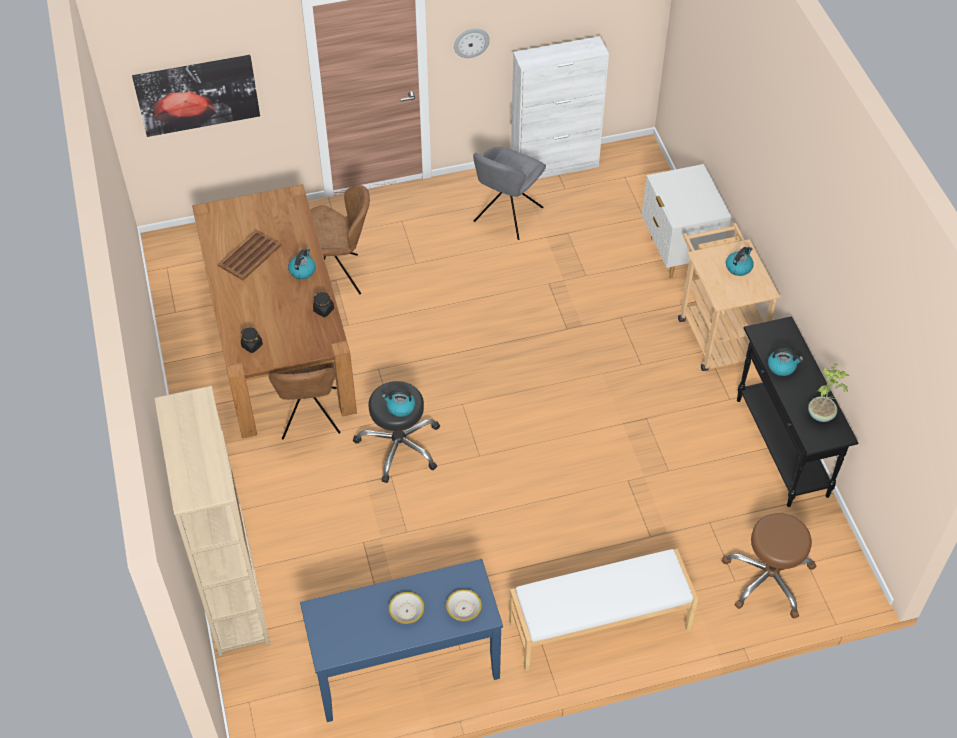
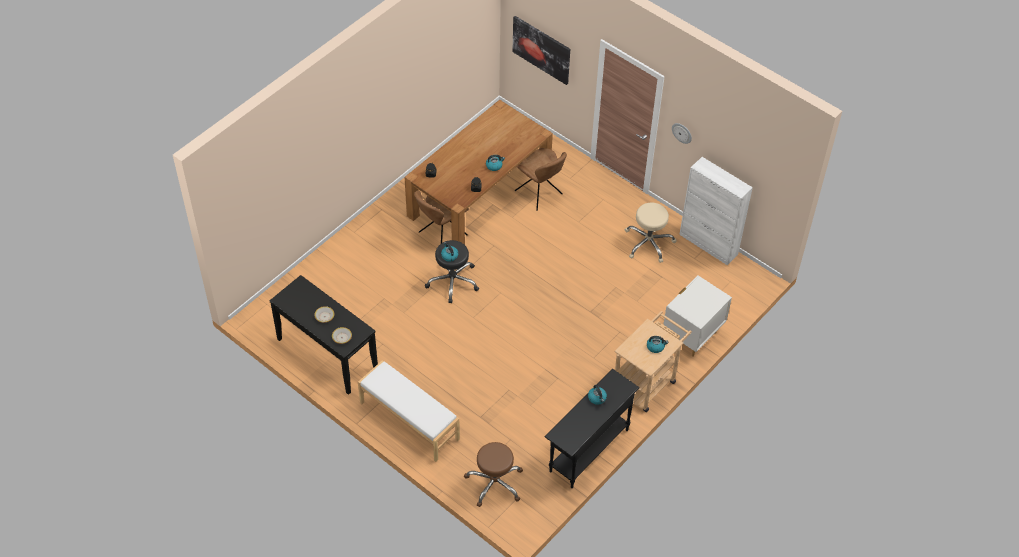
camera: 55 degrees right, 0 degrees up
beige bookcase [154,386,270,657] -> none
brown tray [218,229,282,280] -> none
blue console table [300,559,503,722] -> black console table [270,275,378,395]
grey chair [473,147,546,240] -> beige stool [625,203,677,263]
potted plant [808,364,849,422] -> none

